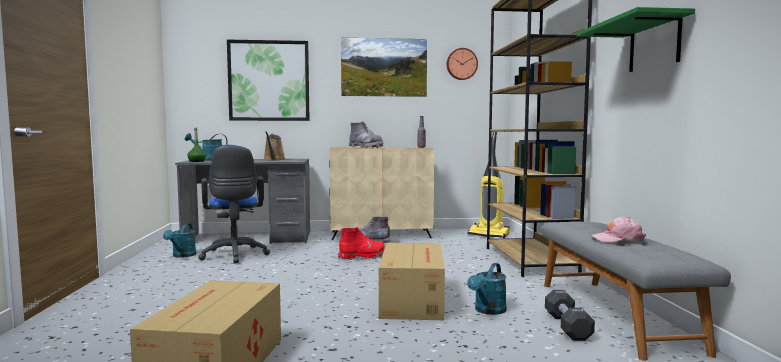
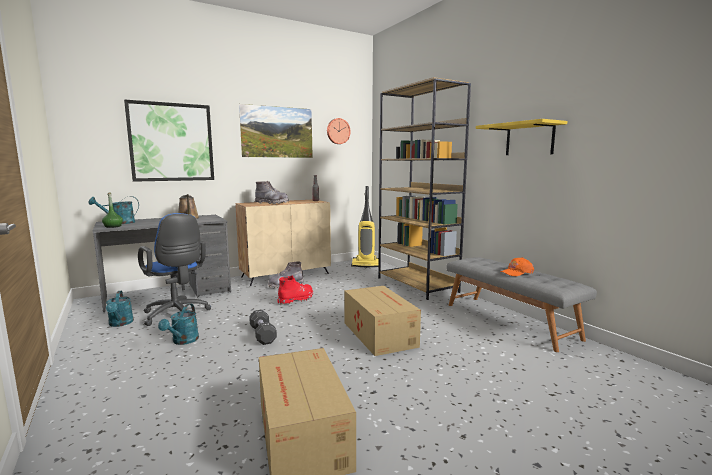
camera: 25 degrees left, 5 degrees up
turquoise watering can [467,263,507,315] -> turquoise watering can moved to [158,304,199,345]
black dumbbell [545,290,595,341] -> black dumbbell moved to [249,310,277,345]
green shelf [577,7,695,72] -> yellow shelf [476,119,567,155]
pink cap [590,217,646,242] -> orange cap [500,257,534,276]

